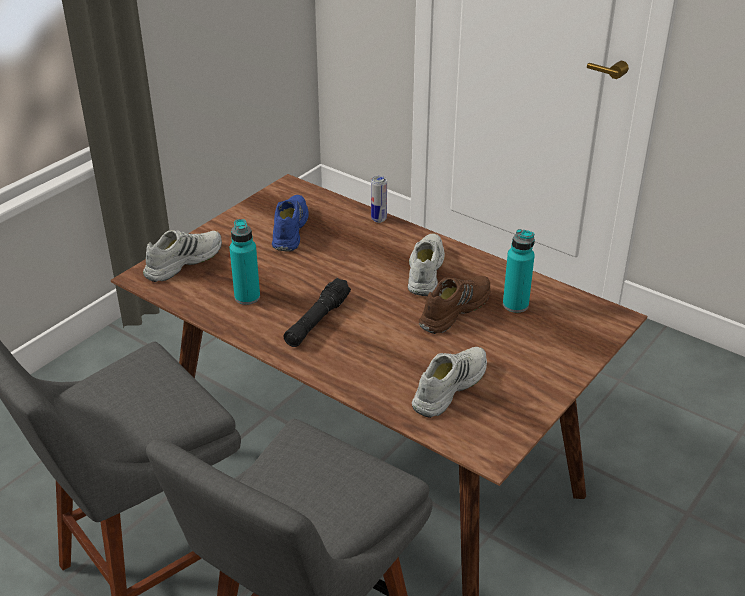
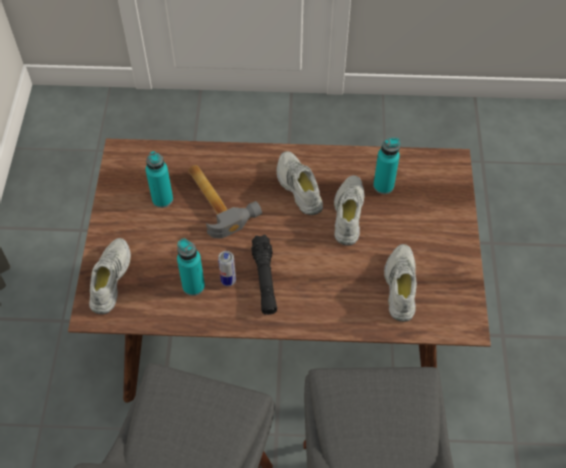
camera: 35 degrees left, 20 degrees up
blue shoe [272,195,309,252] -> turquoise bottle [146,151,173,208]
can [371,176,387,223] -> can moved to [218,251,236,286]
brown shoe [419,276,491,334] -> white shoe [334,175,364,245]
none -> hammer [188,165,262,238]

